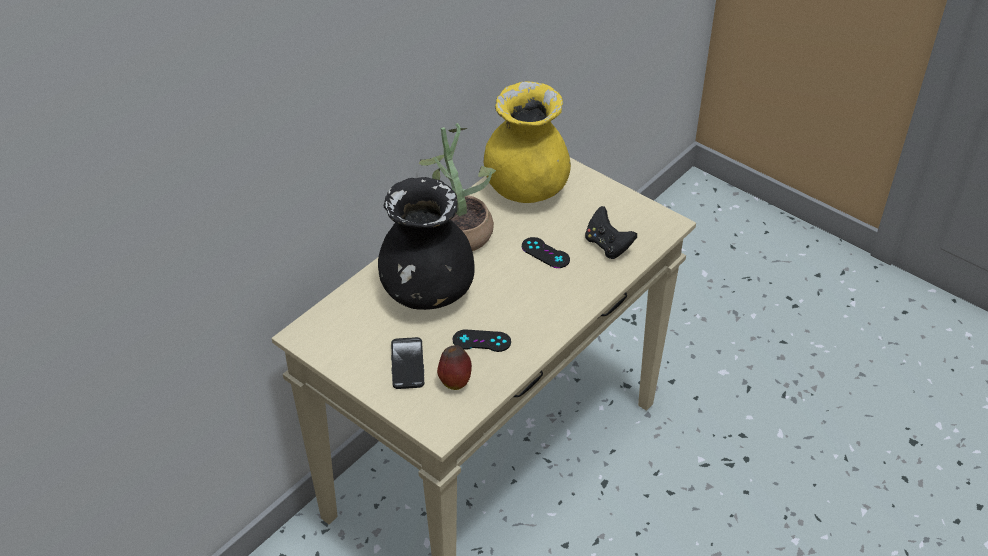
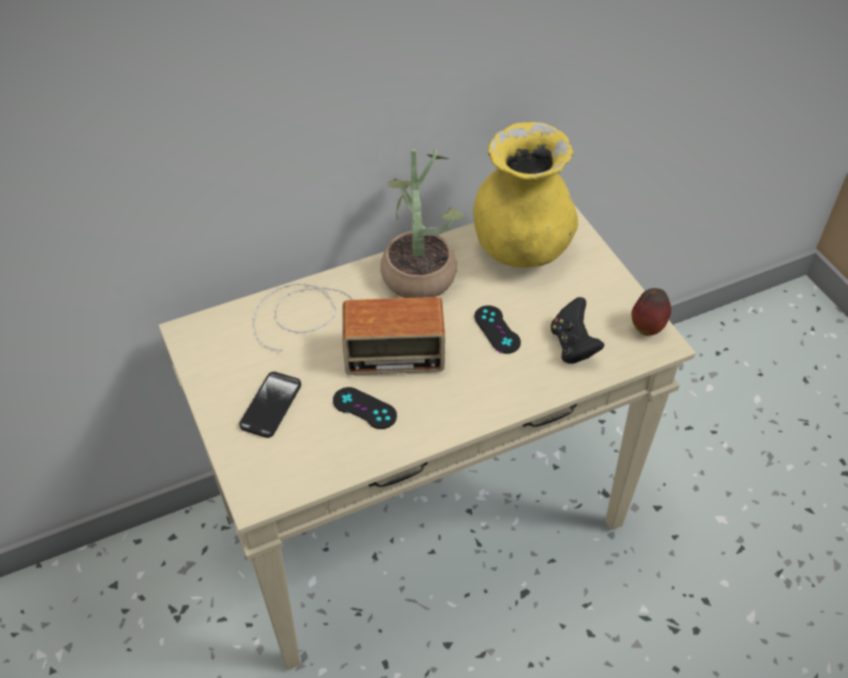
camera: 25 degrees right, 5 degrees up
black vase [378,177,475,310] -> radio [253,284,445,375]
apple [437,345,472,390] -> apple moved to [631,288,671,336]

